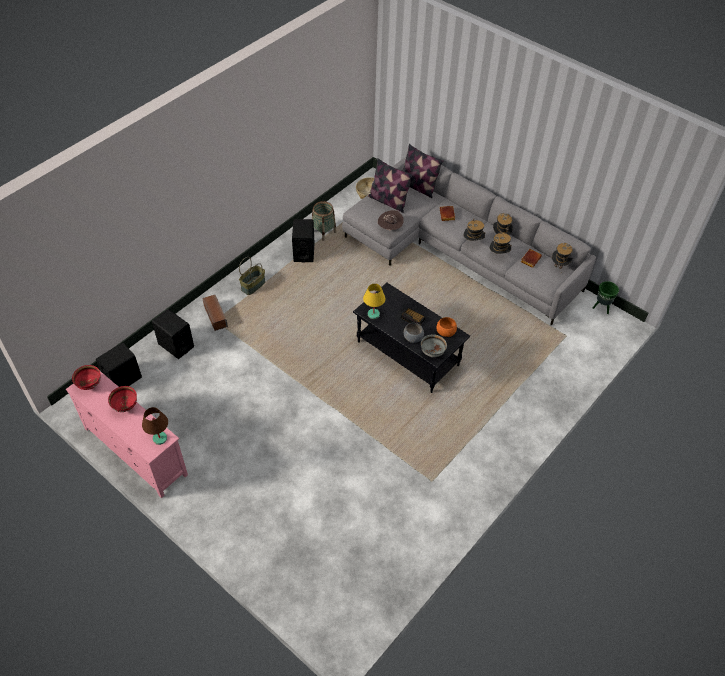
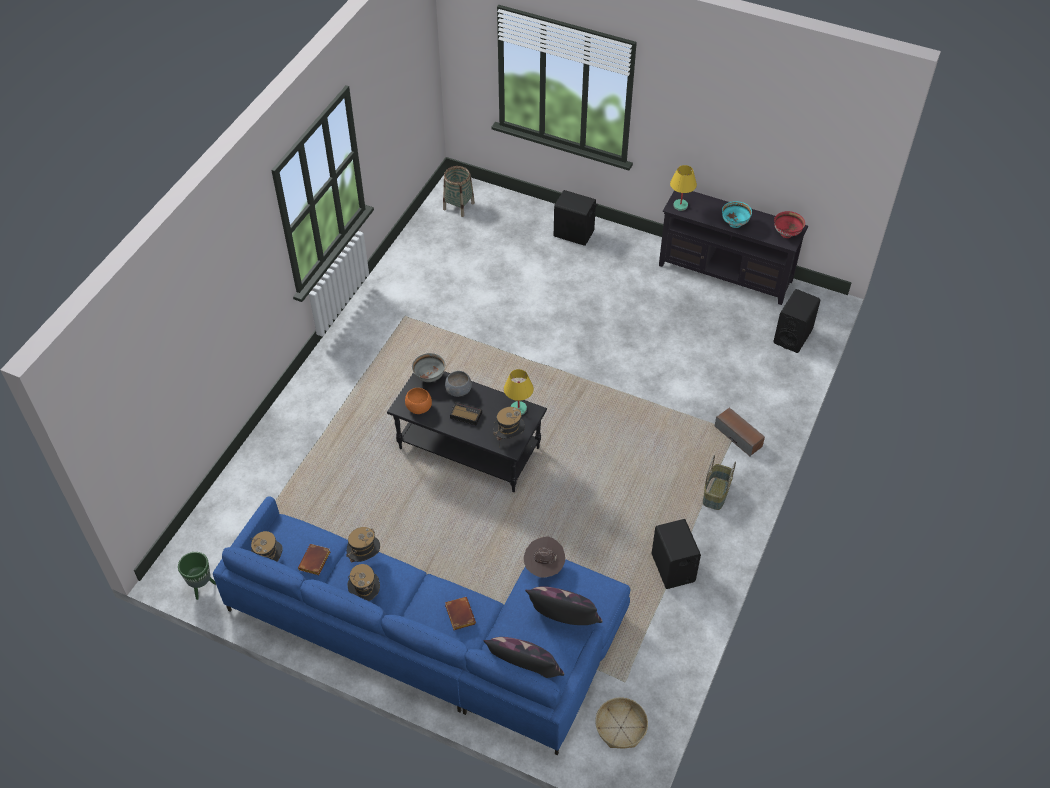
camera: 165 degrees right, 0 degrees up
pink tv stand [66,371,188,498] -> black tv stand [659,190,808,305]
red bowl [108,386,137,412] -> turquoise bowl [722,201,752,228]
brown table lamp [142,407,168,445] -> yellow table lamp [670,165,697,211]
black speaker [152,309,194,359] -> black speaker moved to [554,190,597,246]
basket [312,201,336,241] -> basket moved to [443,166,475,217]
grey sofa [342,150,596,325] -> blue sofa [213,496,630,755]
hat [464,218,485,241] -> hat moved to [493,407,525,440]

